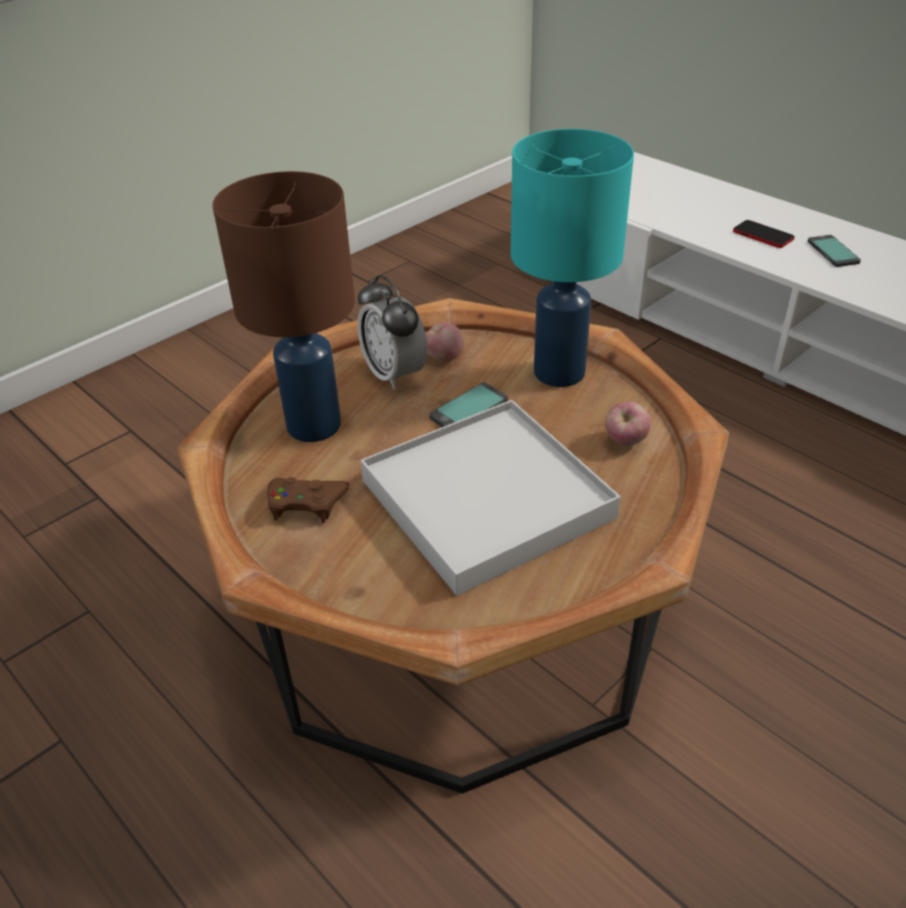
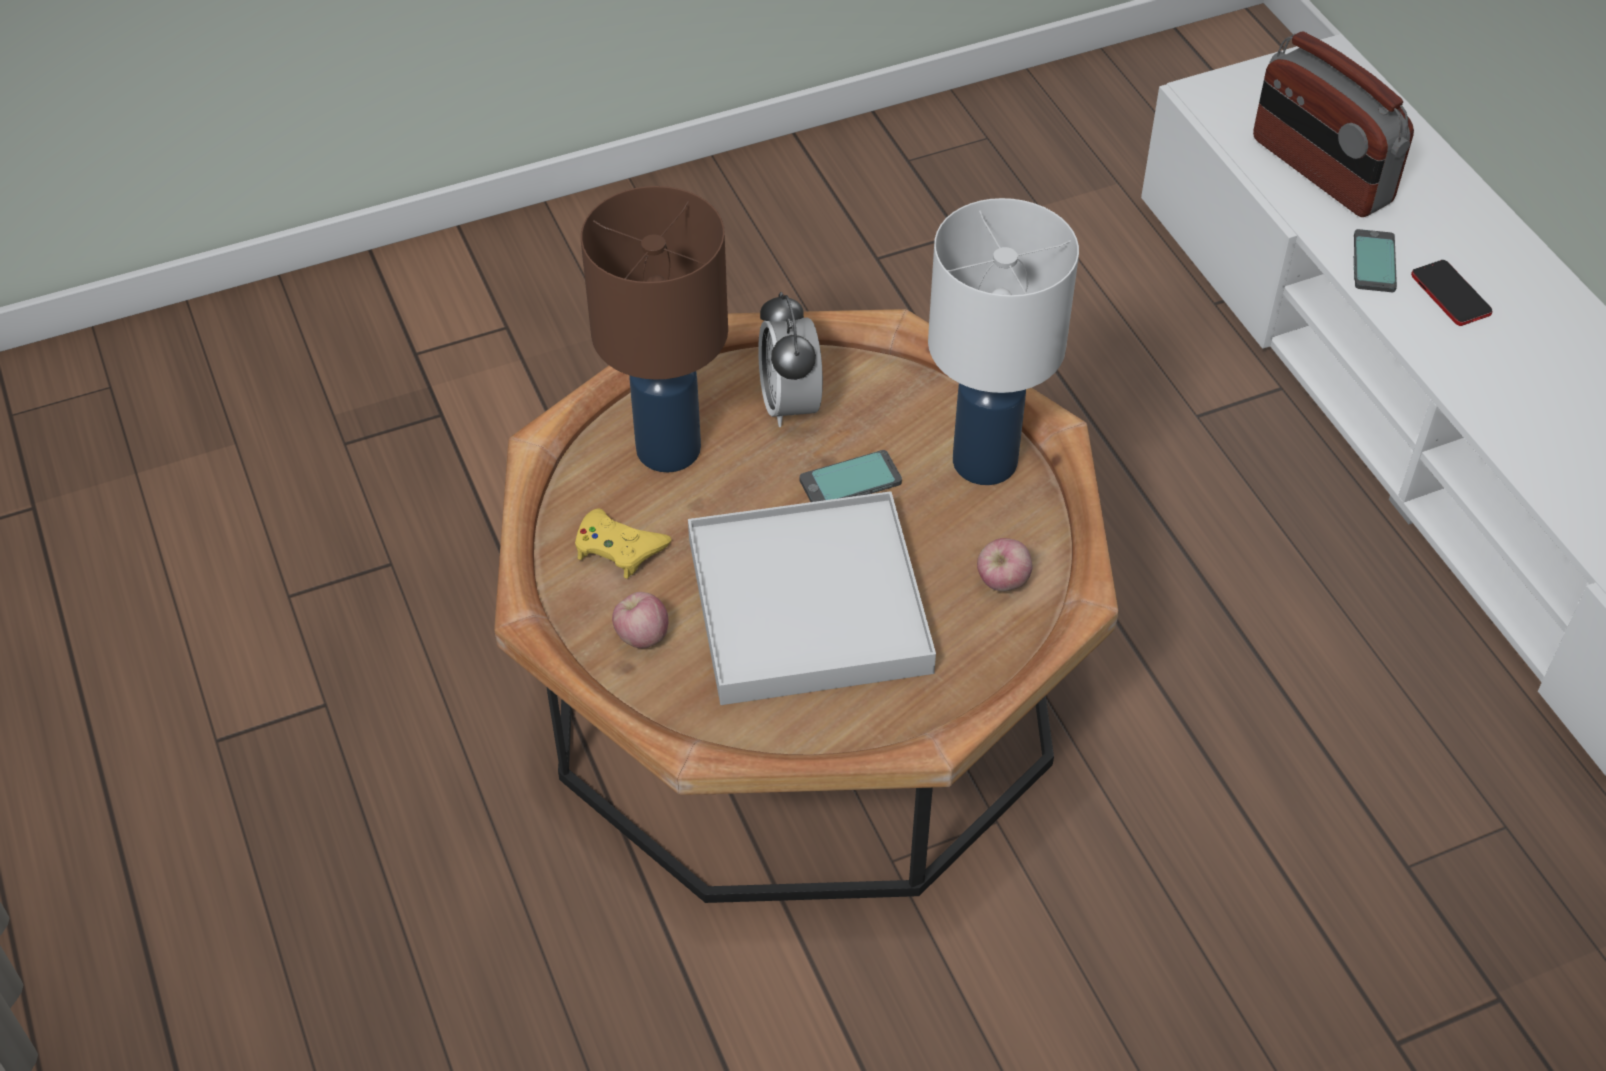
camera: 20 degrees right, 10 degrees up
brown game controller [267,477,349,523] -> yellow game controller [575,508,671,579]
apple [426,323,464,362] -> apple moved to [612,592,668,648]
turquoise table lamp [511,129,634,387] -> white table lamp [928,198,1079,485]
phone [807,235,861,267] -> phone moved to [1354,229,1397,292]
none -> radio [1253,31,1414,217]

